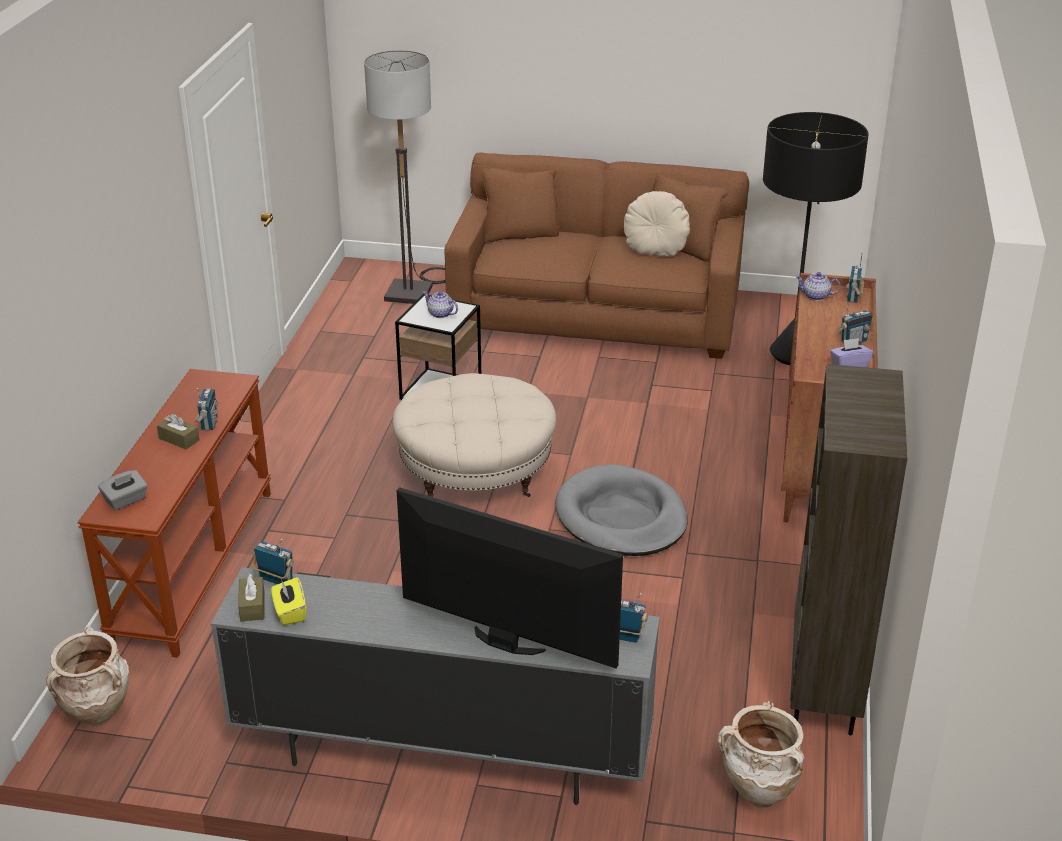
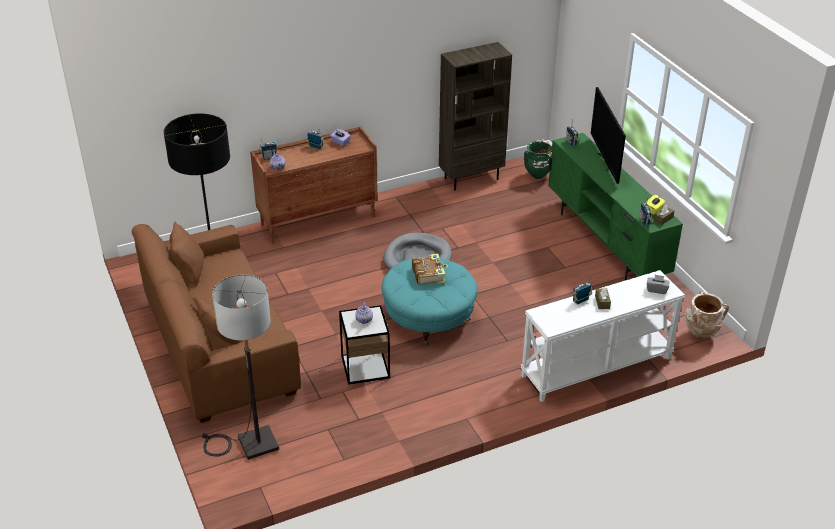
camera: 125 degrees left, 5 degrees up
brown console table [78,369,271,658] -> white console table [521,270,685,402]
grey tv stand [211,567,660,805] -> green tv stand [548,133,683,281]
beige ottoman [393,373,556,497] -> turquoise ottoman [381,256,477,345]
beige pillow [624,191,690,257] -> none
beige vase [718,701,805,807] -> green vase [524,139,552,179]
none -> book [412,254,448,285]

